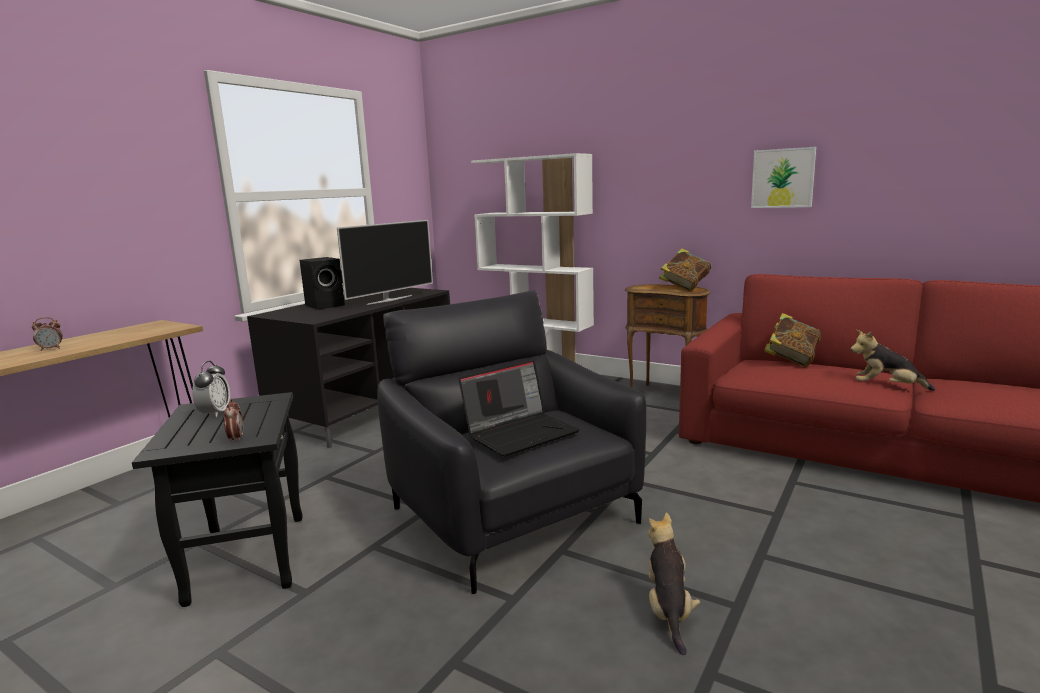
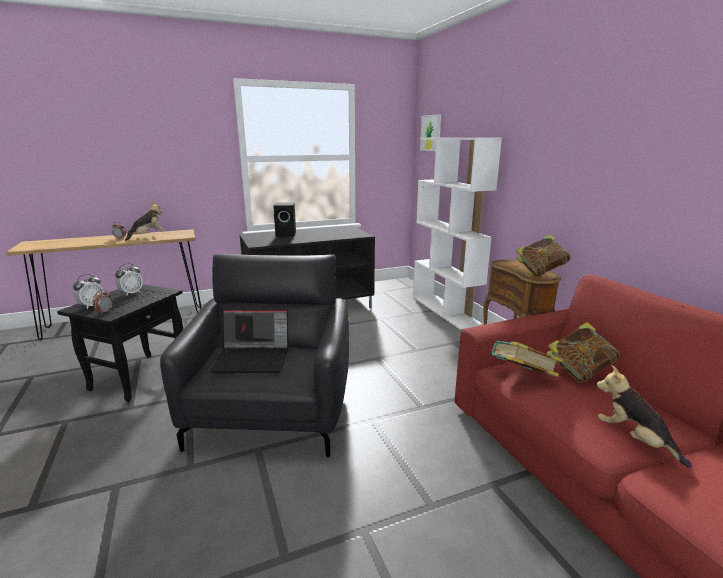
camera: 35 degrees right, 5 degrees up
television [337,220,433,305] -> none
plush toy [648,512,700,655] -> plush toy moved to [125,202,165,241]
picture [751,147,816,208] -> picture moved to [420,114,441,151]
none -> alarm clock [73,274,104,309]
none -> book [490,341,563,377]

